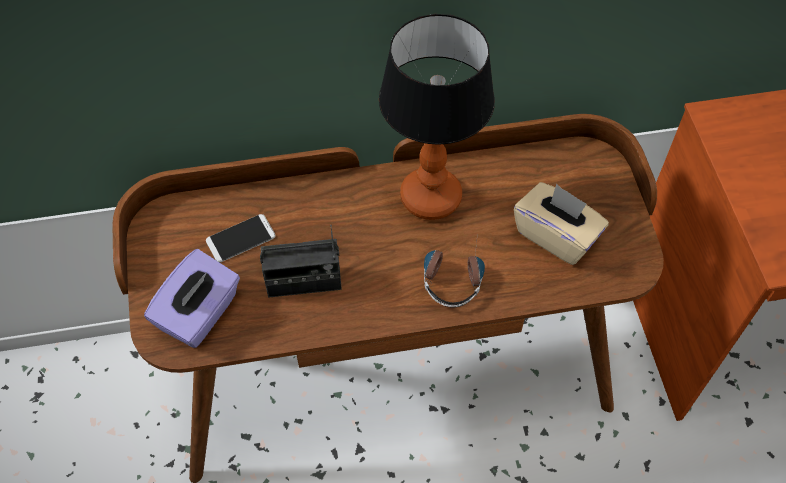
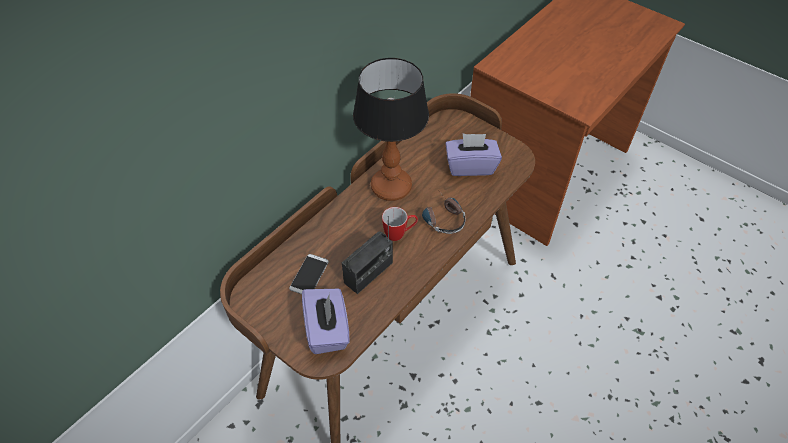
camera: 40 degrees left, 5 degrees down
beige tissue box [514,182,609,265] -> purple tissue box [445,134,502,176]
none -> mug [382,207,418,241]

